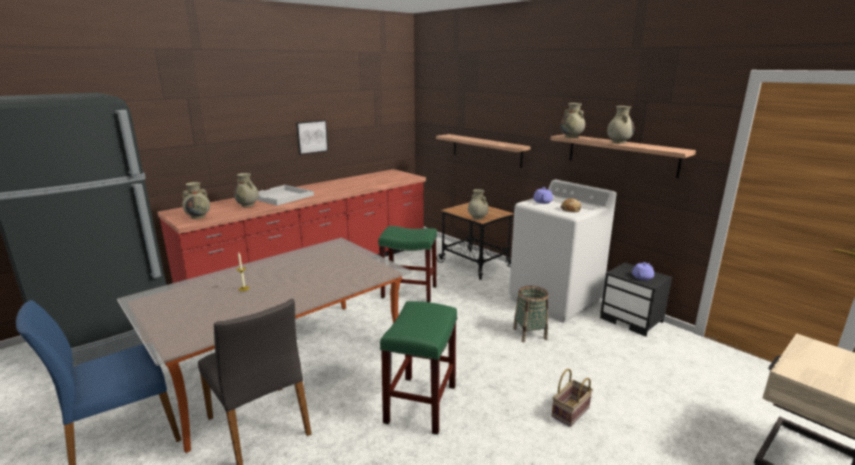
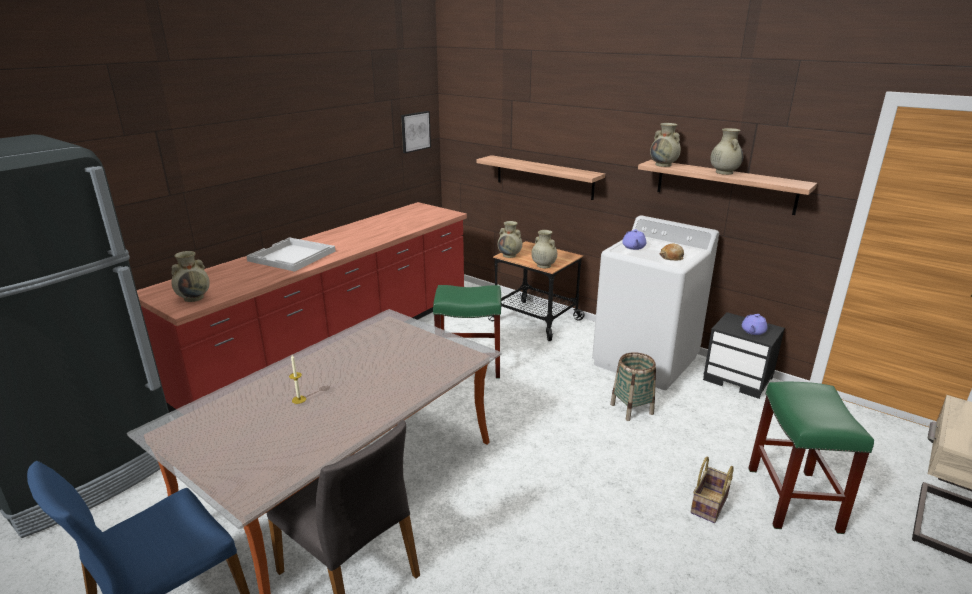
camera: 10 degrees left, 5 degrees up
beige vase [234,173,259,207] -> beige vase moved to [498,221,522,258]
picture [296,120,328,155] -> picture moved to [401,111,431,153]
green stool [380,301,457,435] -> green stool moved to [748,382,874,534]

